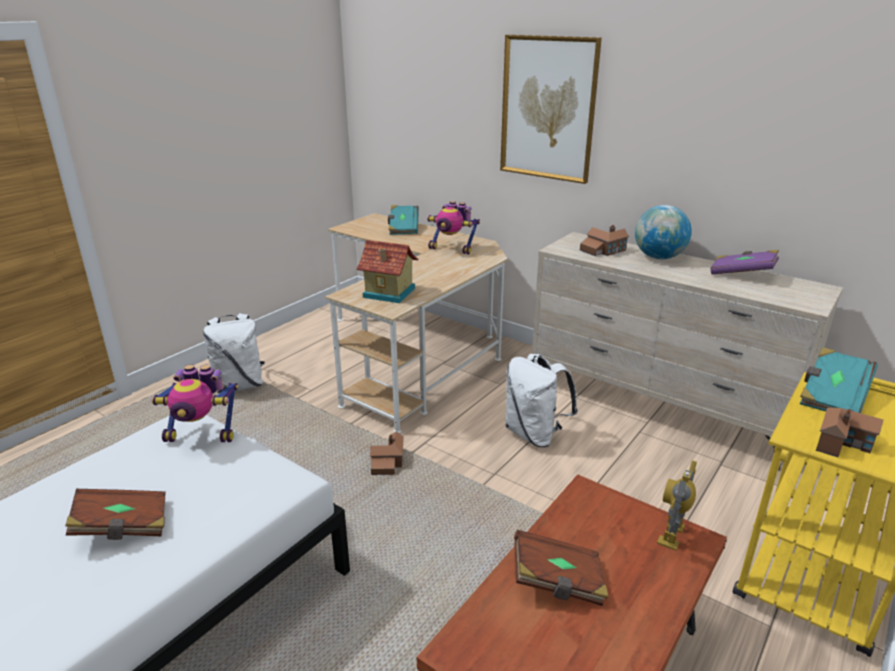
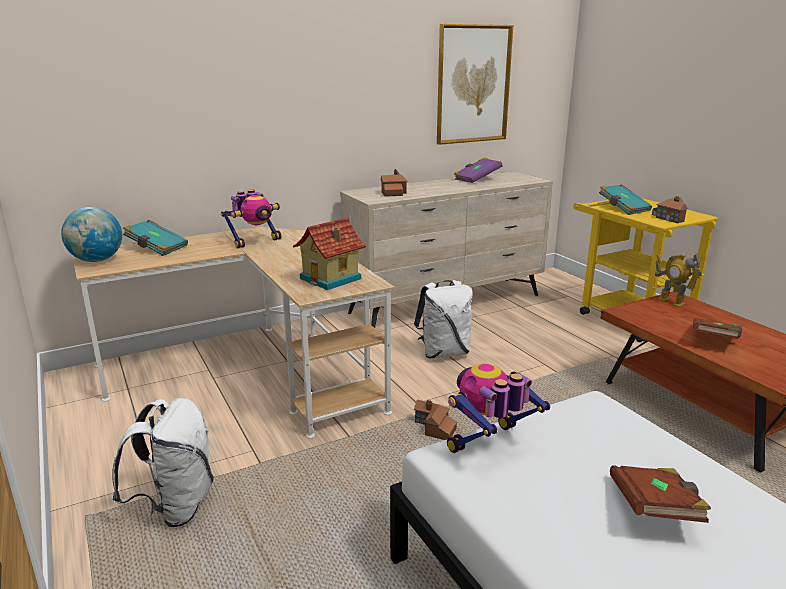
camera: 65 degrees left, 5 degrees down
toy robot [152,365,238,442] -> toy robot turned 150 degrees counterclockwise [447,364,550,453]
picture [500,35,602,184] -> picture moved to [437,24,513,145]
globe [635,205,692,259] -> globe moved to [61,207,122,262]

